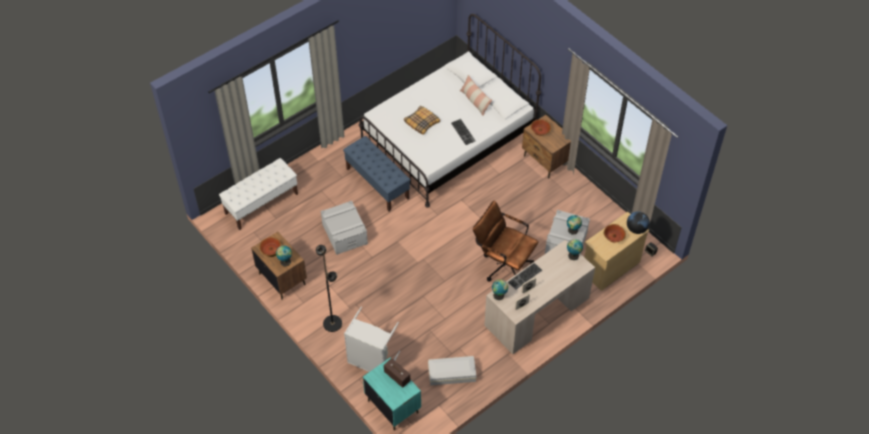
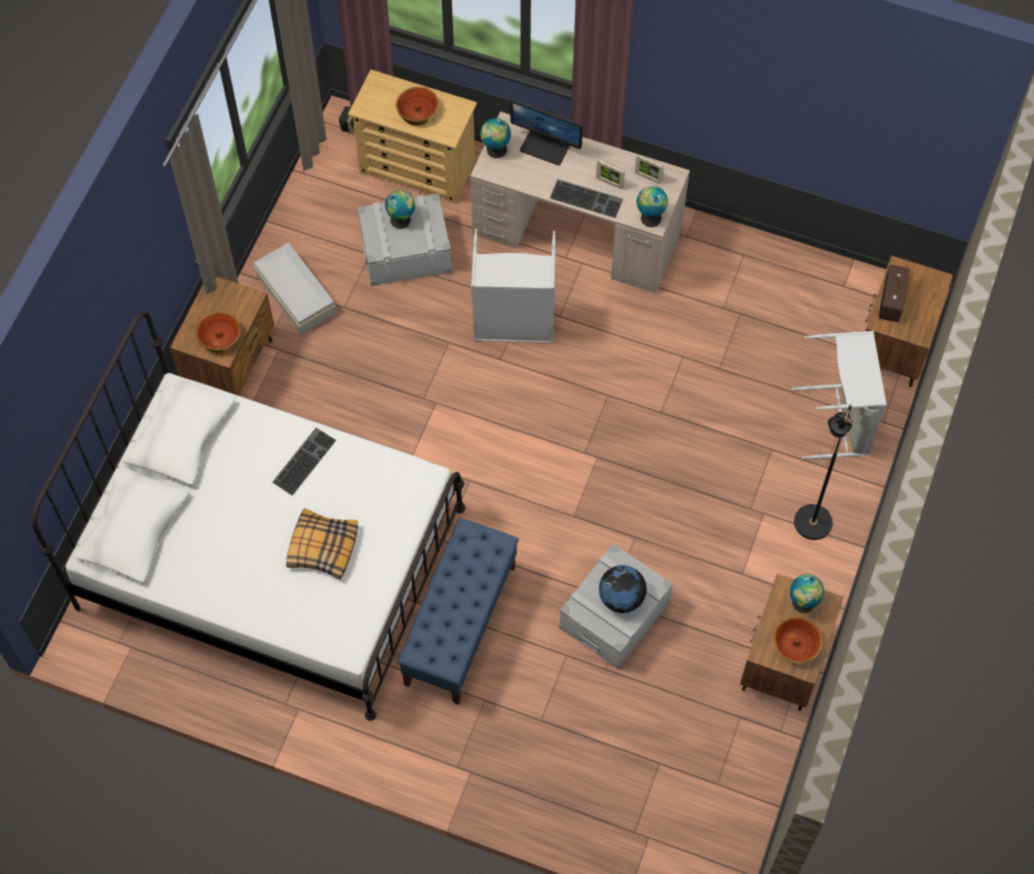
camera: 120 degrees left, 10 degrees up
white bench [219,158,298,230] -> none
turquoise nightstand [363,357,421,431] -> brown nightstand [865,255,953,387]
white storage box [428,356,477,386] -> white storage box moved to [253,242,336,334]
pillow [460,74,492,116] -> none
brown office chair [473,200,539,282] -> grey laundry basket [471,229,556,343]
globe [627,211,650,234] -> globe moved to [599,565,646,613]
none -> monitor [510,99,583,165]

